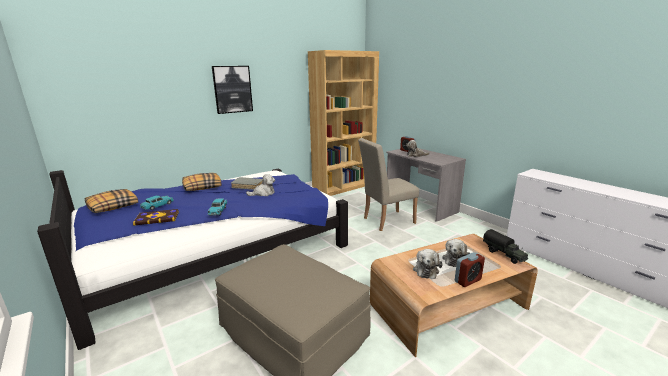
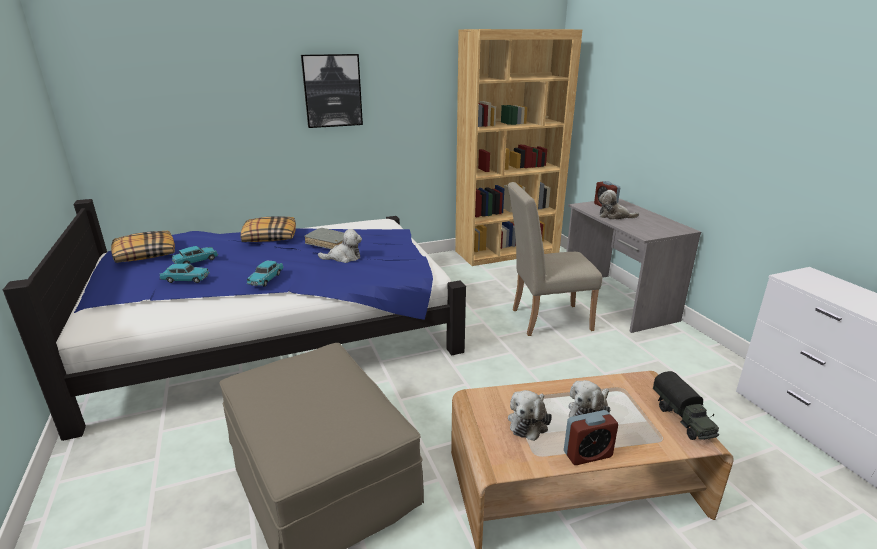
camera: 15 degrees right, 5 degrees up
book [133,209,179,226] -> turquoise toy car [160,264,210,283]

